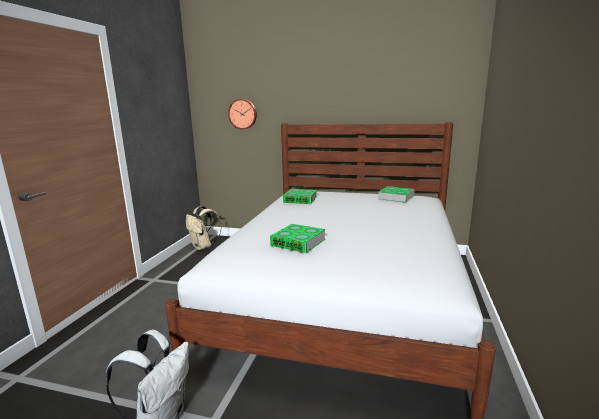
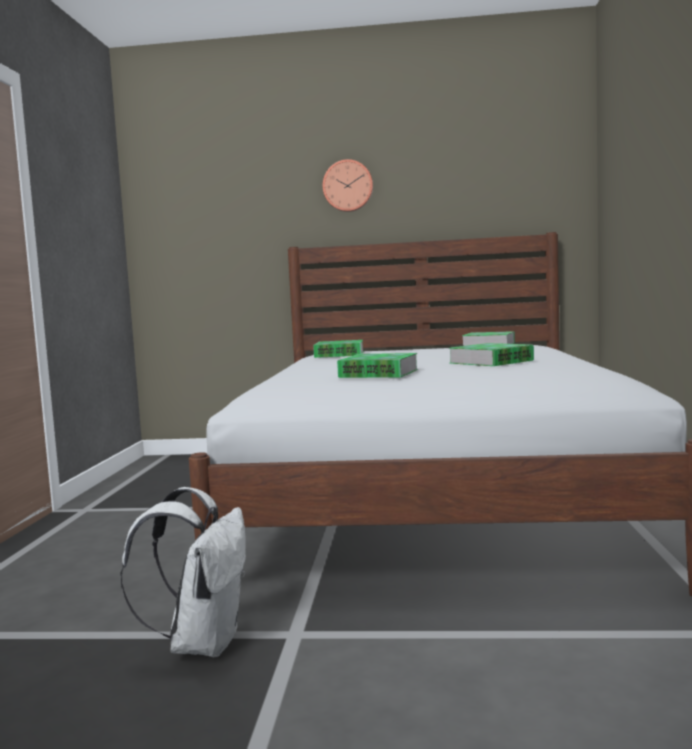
camera: 10 degrees left, 10 degrees down
beige backpack [186,206,222,250] -> none
wall clock [228,99,257,129] -> wall clock moved to [322,159,373,212]
none -> book [450,343,534,366]

